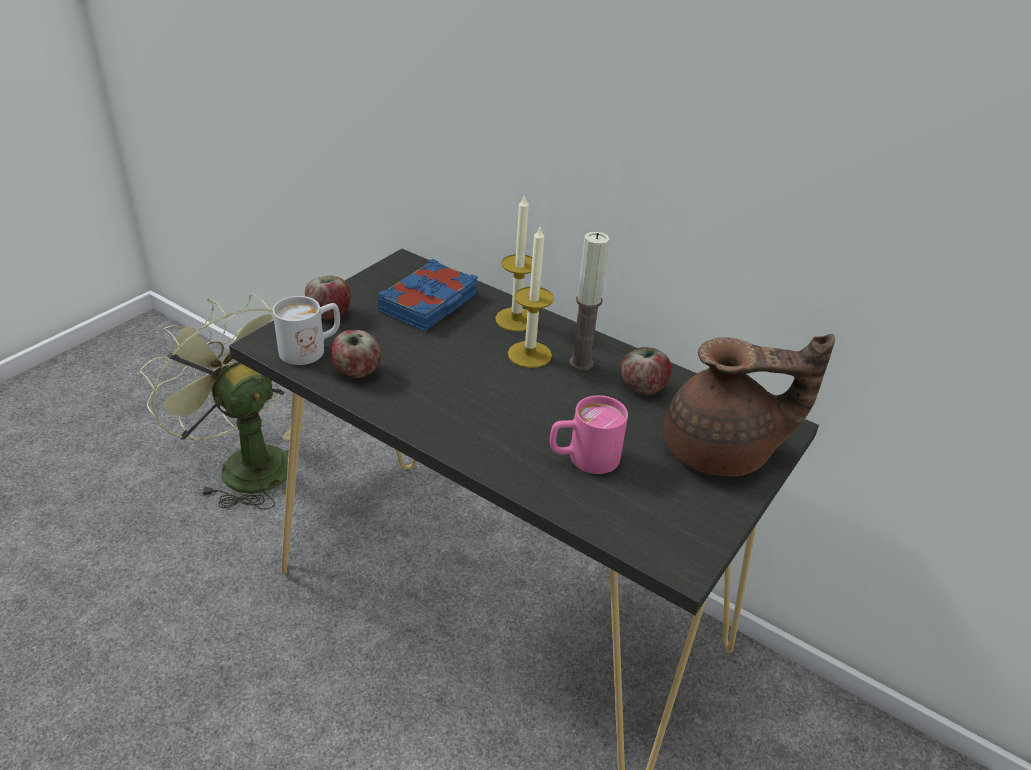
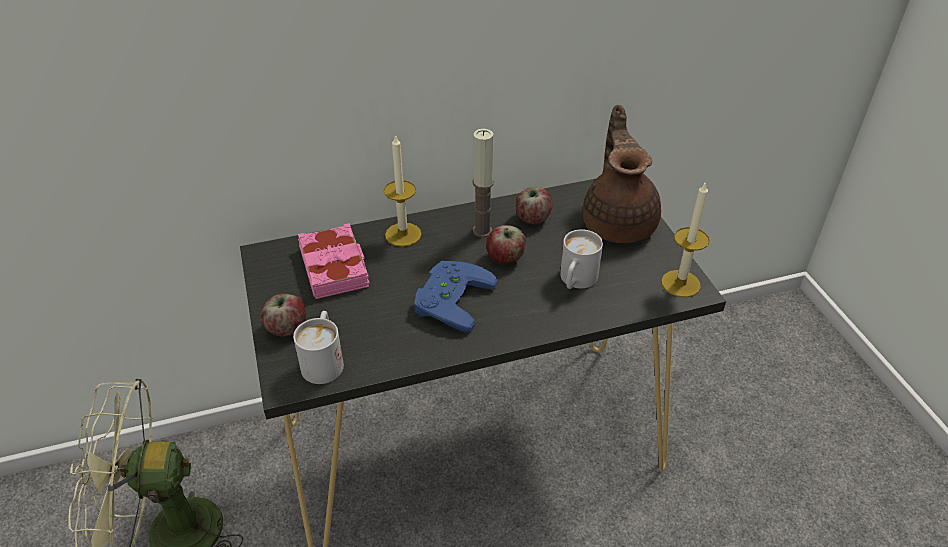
camera: 50 degrees left, 5 degrees up
apple [331,330,381,378] -> apple moved to [486,225,526,264]
blue book [378,259,478,331] -> pink book [298,223,369,299]
candle [508,227,554,368] -> candle moved to [661,181,710,297]
pink mug [550,395,628,474] -> white mug [560,229,603,289]
brown teapot [664,334,835,476] -> brown teapot turned 45 degrees counterclockwise [583,105,661,243]
none -> blue game controller [414,261,498,333]

